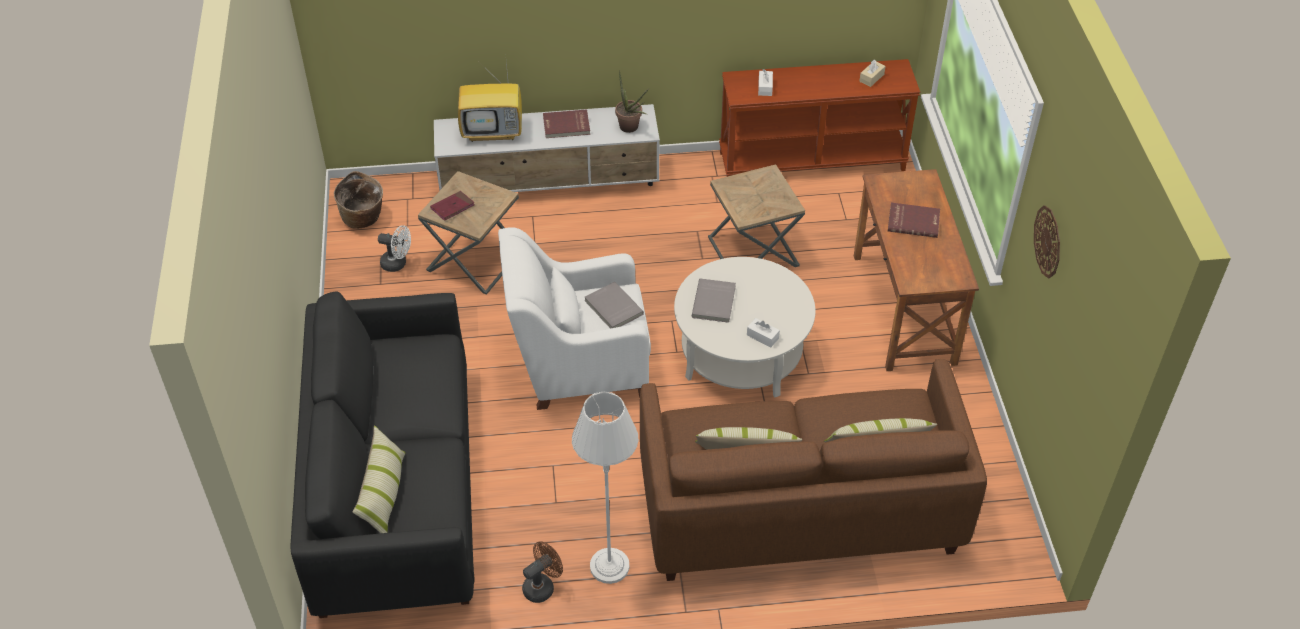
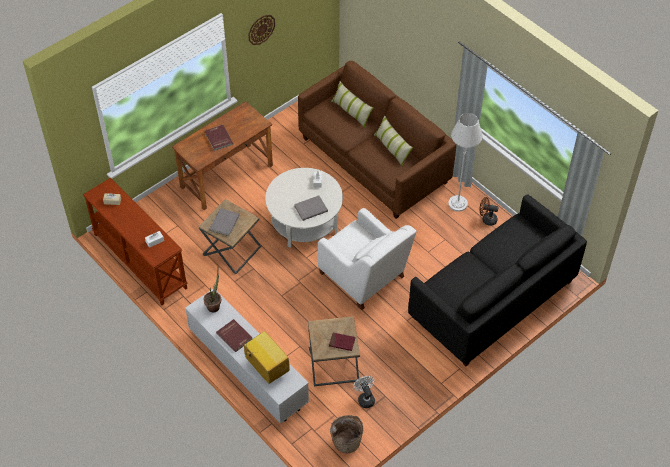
camera: 125 degrees left, 5 degrees up
pillow [353,425,406,533] -> none
grey book [585,282,644,329] -> grey book moved to [209,208,240,236]

